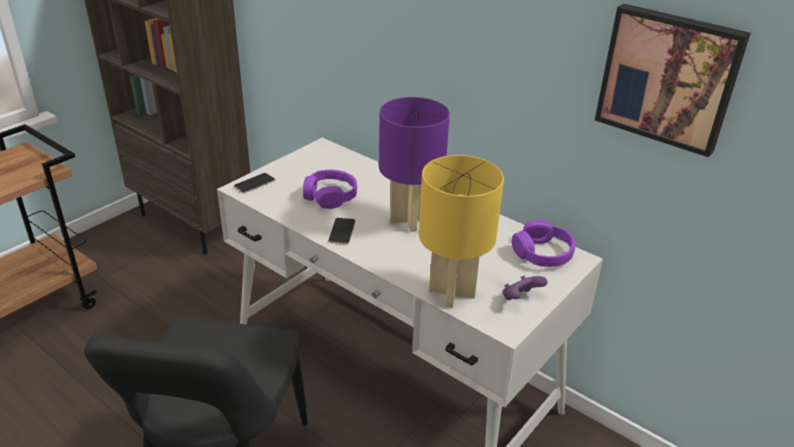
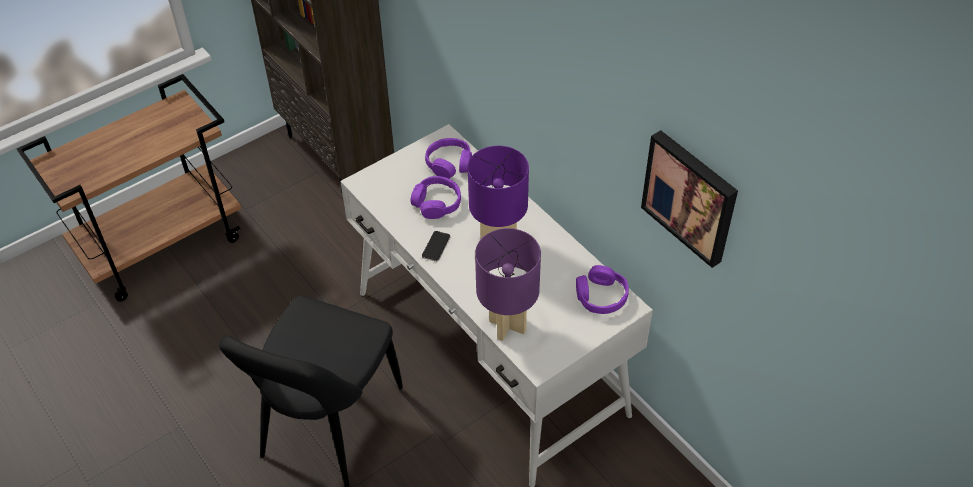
camera: 15 degrees right, 15 degrees up
phone [234,173,275,193] -> none
yellow table lamp [419,155,504,308] -> purple table lamp [475,228,541,341]
purple game controller [503,275,548,300] -> none
none -> purple headphones [425,138,472,179]

